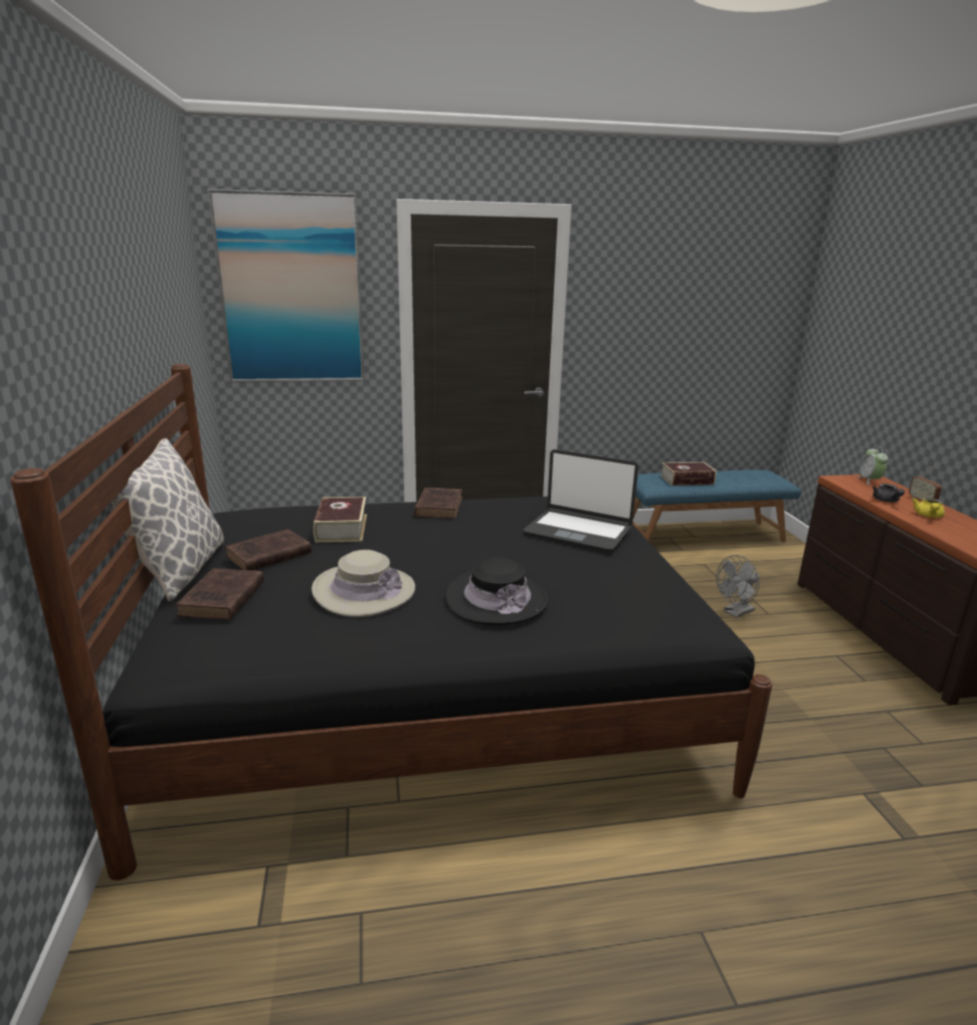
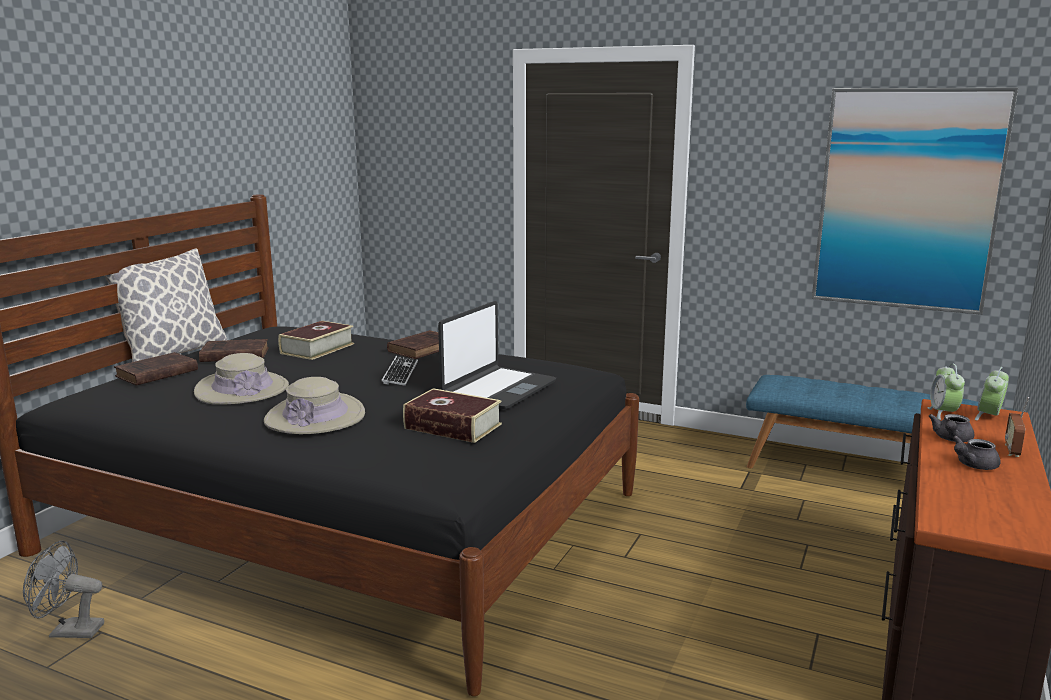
camera: 35 degrees right, 5 degrees down
picture [208,189,365,382] -> picture moved to [812,88,1018,315]
black hat [445,557,549,625] -> beige hat [264,377,365,434]
laptop [523,449,638,552] -> laptop turned 120 degrees counterclockwise [438,301,556,410]
book [661,462,717,486] -> book moved to [403,388,502,443]
grey fan [716,555,759,618] -> grey fan moved to [23,541,104,638]
yellow teapot [912,498,945,518] -> grey teapot [953,436,1001,470]
none -> keyboard [382,356,418,386]
none -> alarm clock [927,363,965,420]

